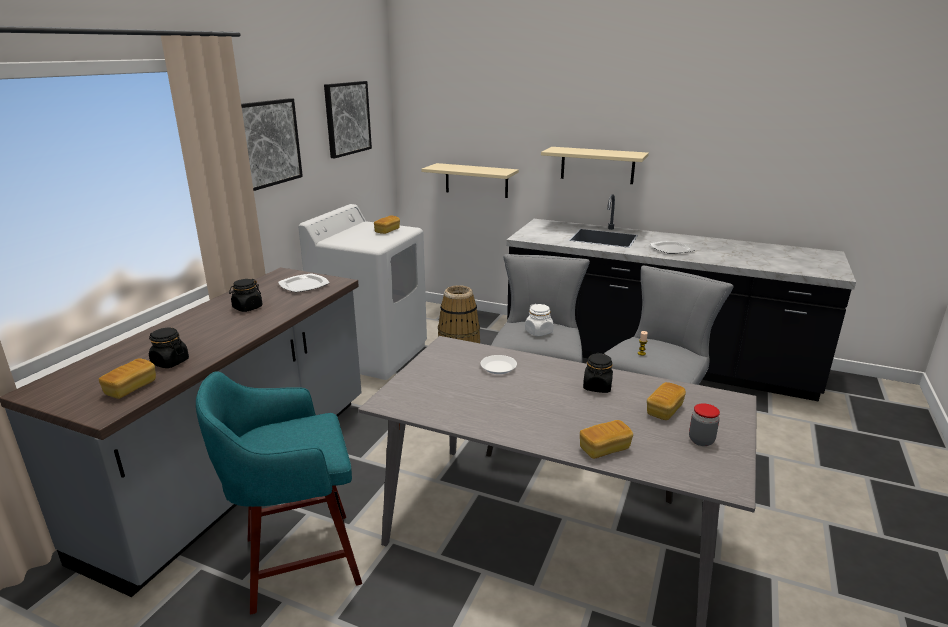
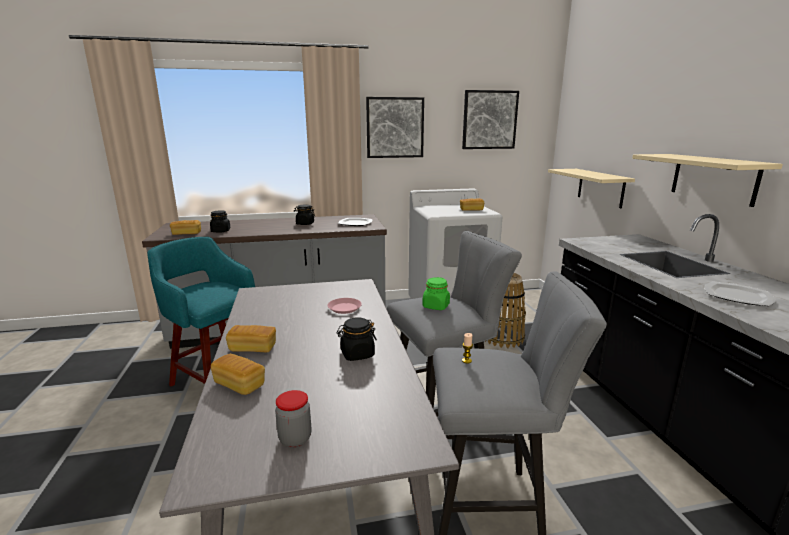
camera: 55 degrees right, 5 degrees down
white plate [480,355,517,374] -> pink plate [327,298,362,314]
white jar [525,304,553,336] -> green jar [422,277,450,310]
bread [647,382,686,420] -> bread moved to [226,325,276,352]

